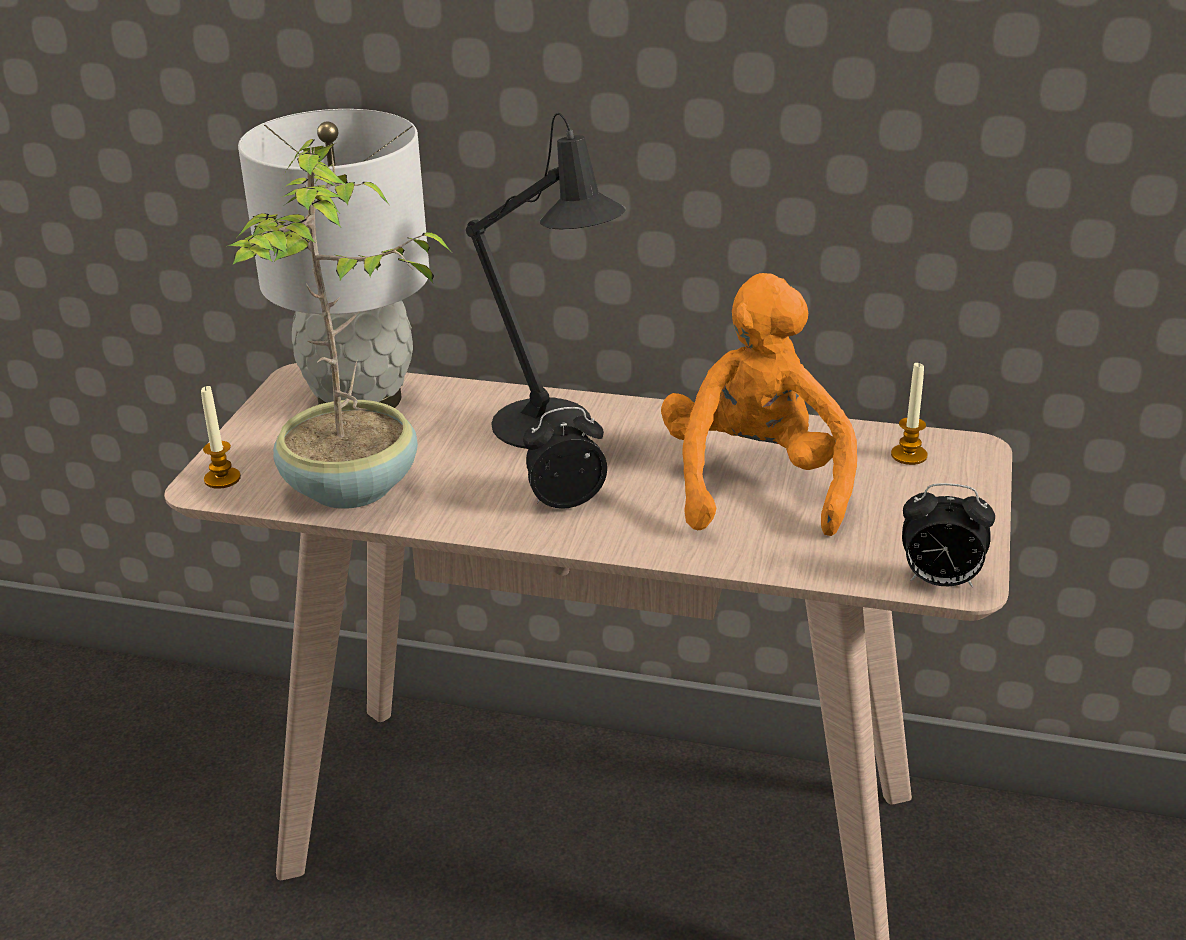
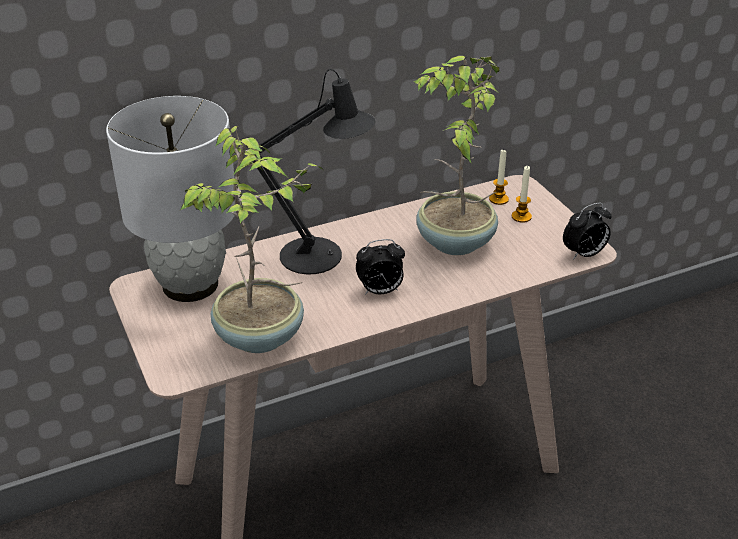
camera: 40 degrees left, 5 degrees up
candle [201,385,241,489] -> candle moved to [512,165,532,223]
alarm clock [523,407,607,509] -> alarm clock turned 135 degrees counterclockwise [356,239,405,295]
orange plush toy [661,273,857,536] -> potted plant [414,56,500,255]

